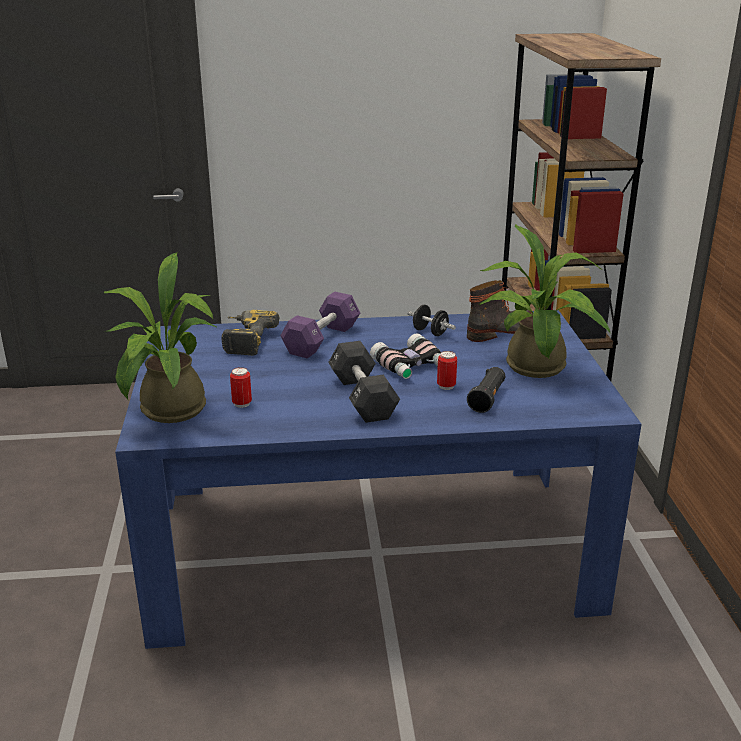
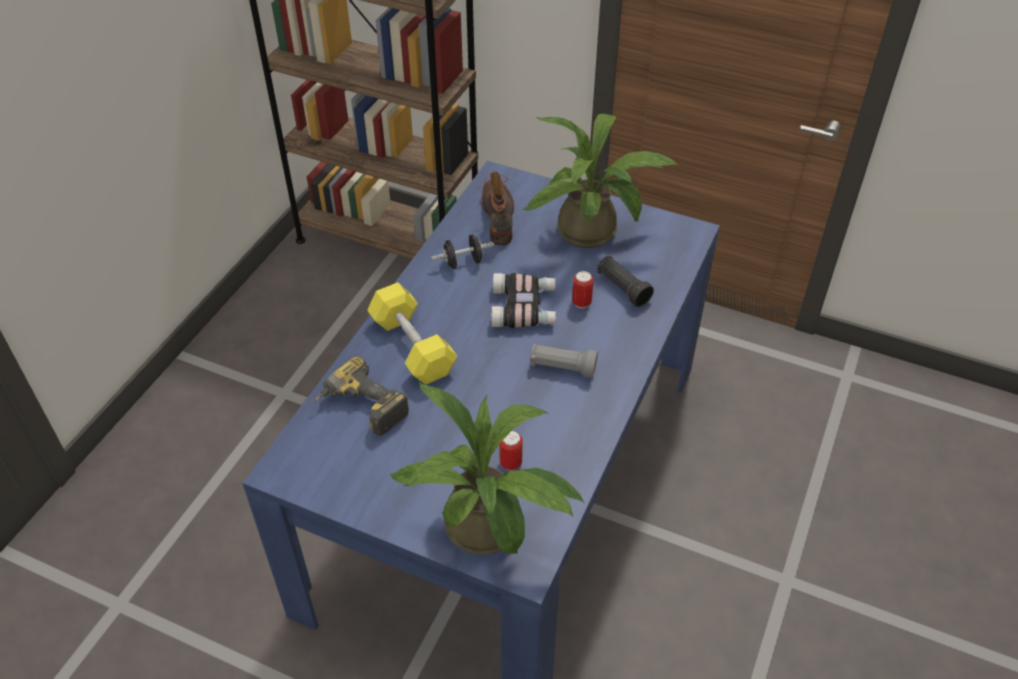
camera: 60 degrees left, 20 degrees up
purple dumbbell [280,292,360,358] -> yellow dumbbell [367,282,458,385]
black dumbbell [328,341,400,423] -> grey flashlight [530,344,598,378]

